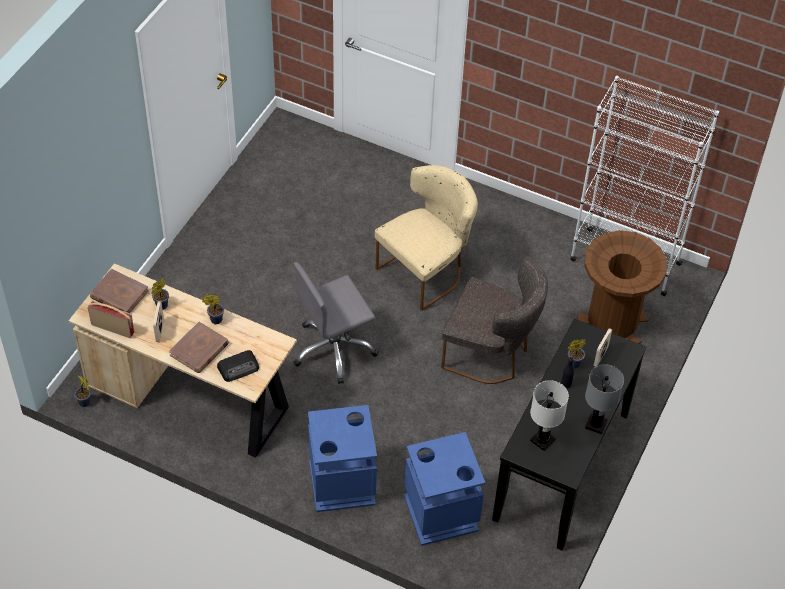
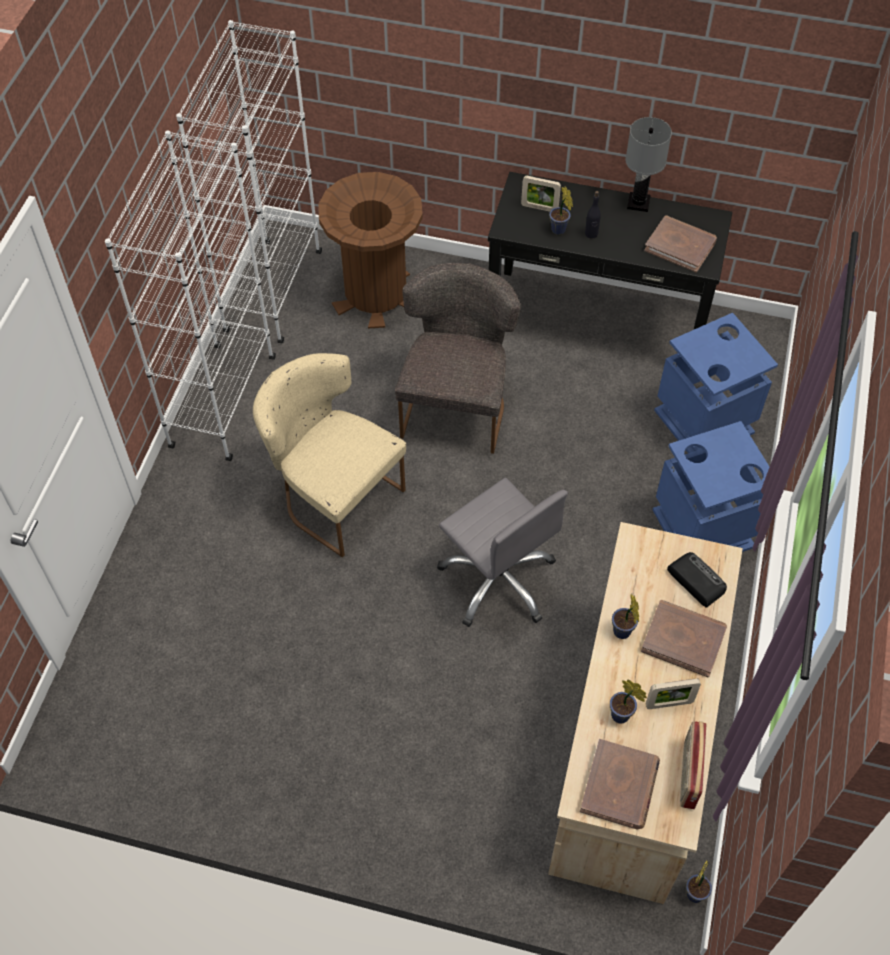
camera: 100 degrees left, 5 degrees up
white table lamp [530,380,569,451] -> brown book [644,215,717,273]
none -> white bookcase [105,130,276,461]

